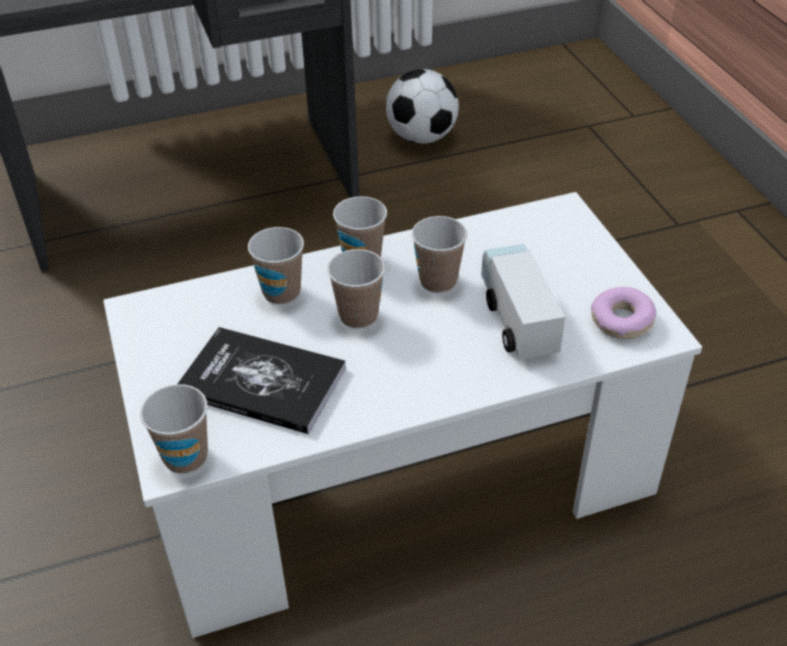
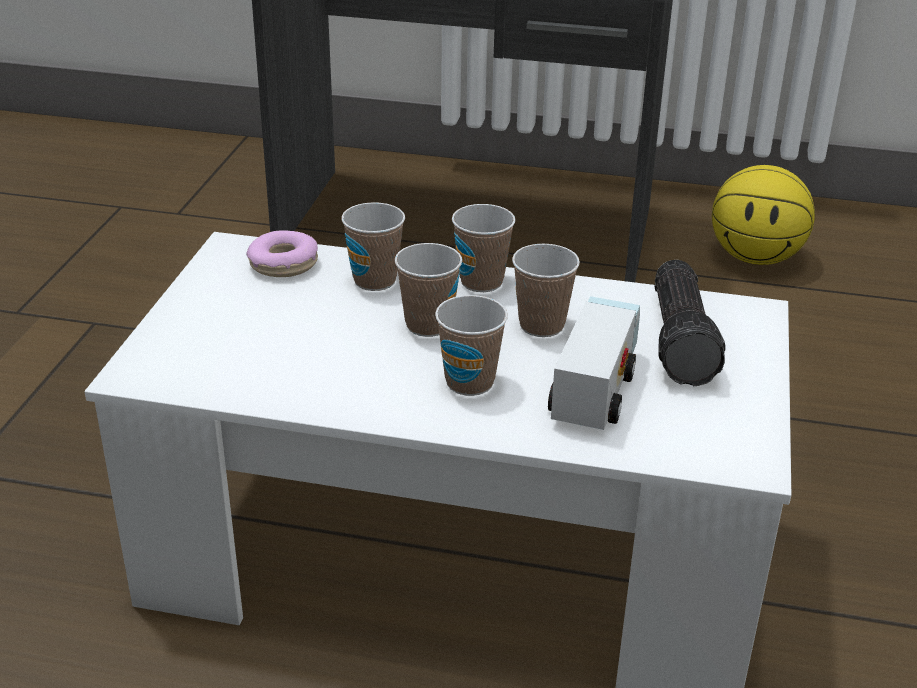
camera: 30 degrees right, 10 degrees down
cup [140,384,208,474] -> cup moved to [435,295,508,396]
book [178,327,346,434] -> none
football [386,69,459,144] -> basketball [712,165,815,265]
donut [591,287,656,339] -> donut moved to [246,230,318,277]
none -> flashlight [654,260,726,386]

